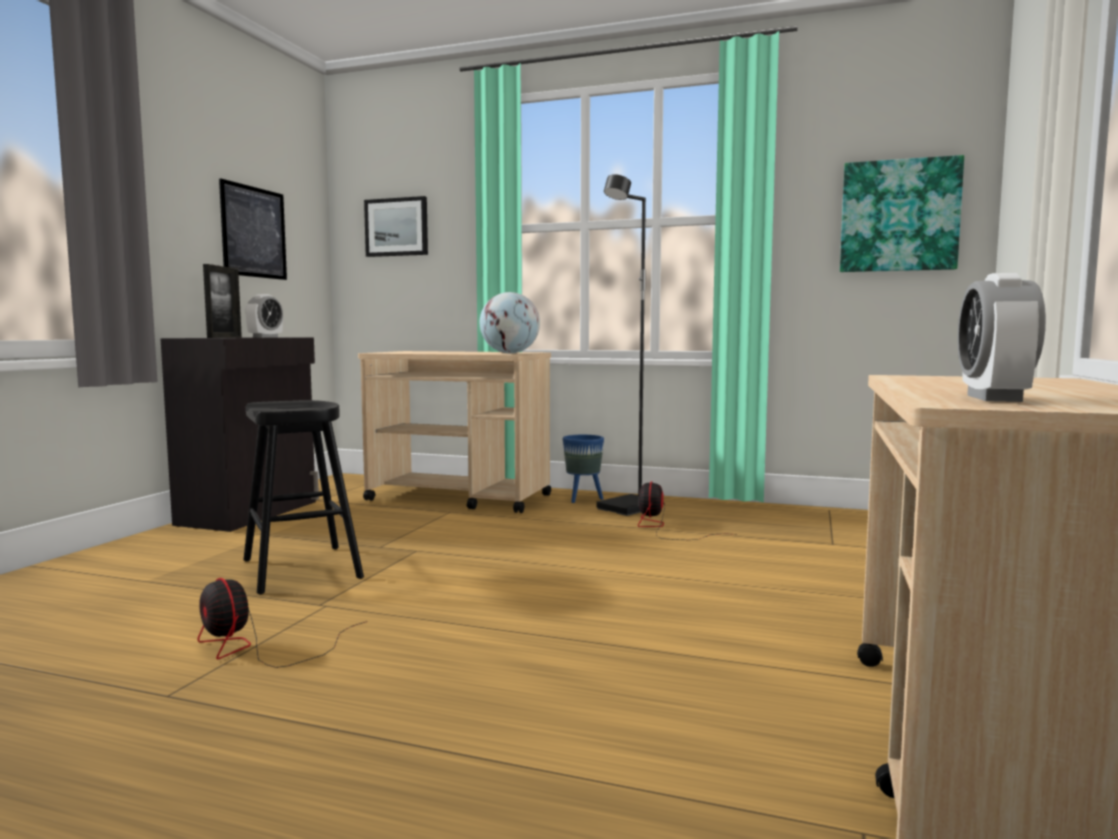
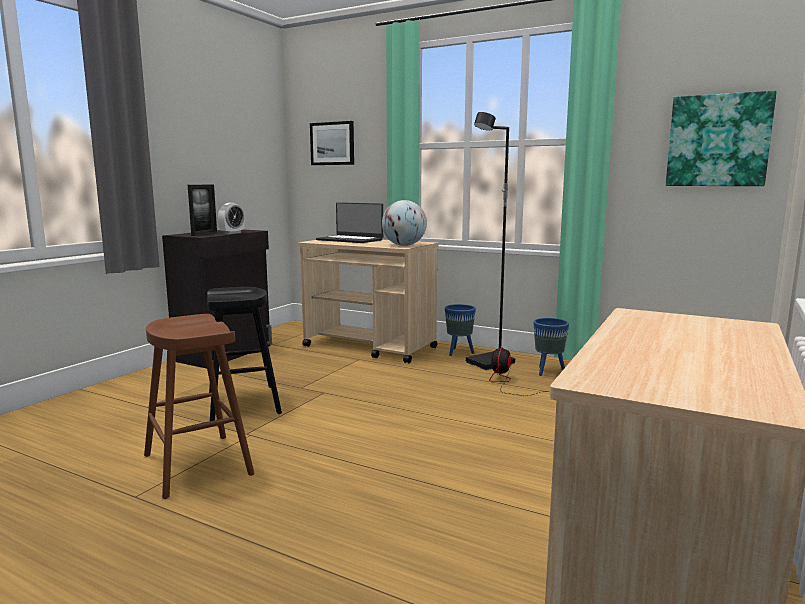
camera: 10 degrees right, 5 degrees up
fan [198,578,367,668] -> brown stool [144,314,254,499]
picture [219,179,287,280] -> none
alarm clock [958,273,1046,402] -> none
none -> laptop [316,202,383,243]
none -> blue planter [533,318,569,376]

